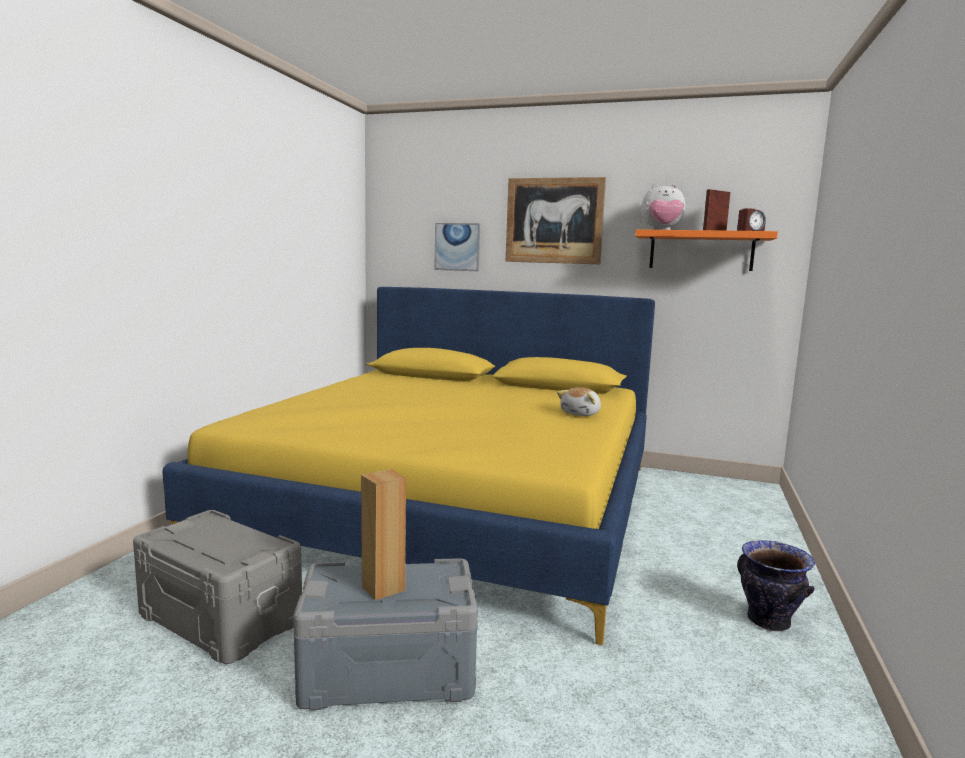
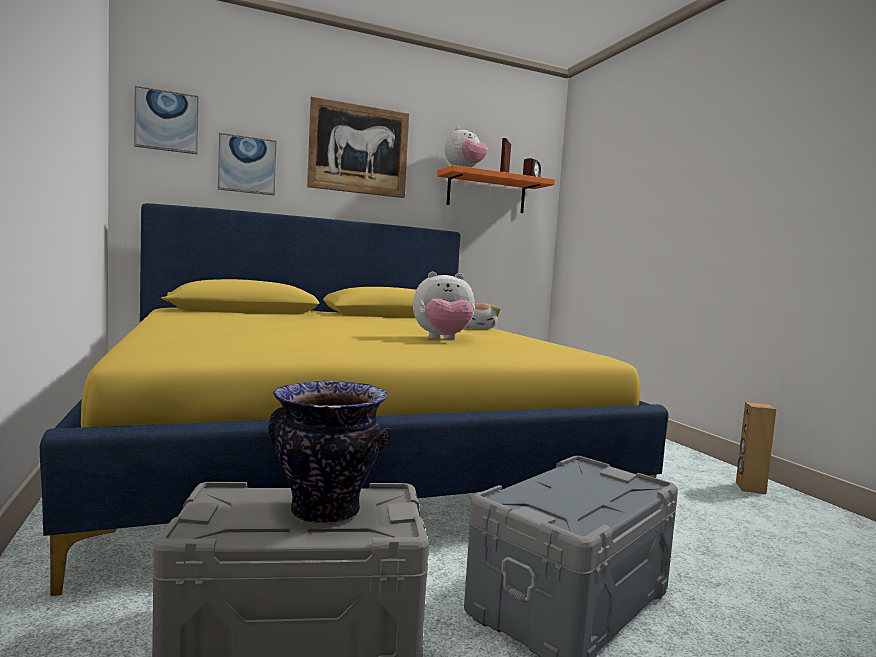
camera: 40 degrees left, 5 degrees down
brown speaker [361,469,406,600] -> brown speaker moved to [736,402,776,494]
vase [737,540,815,631] -> vase moved to [268,381,391,525]
none -> picture [134,86,199,154]
none -> plush toy [413,271,475,339]

